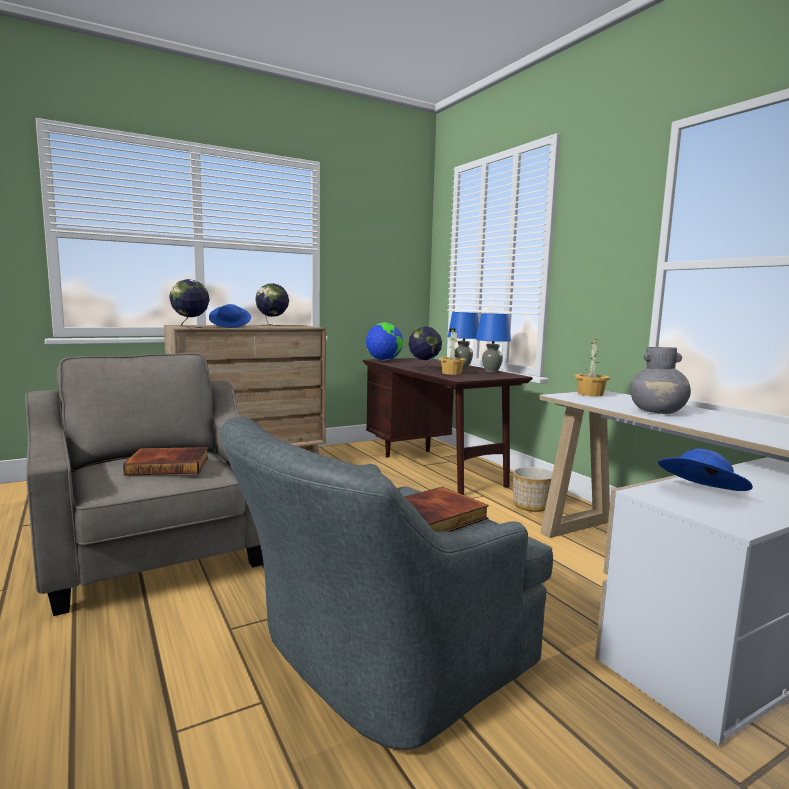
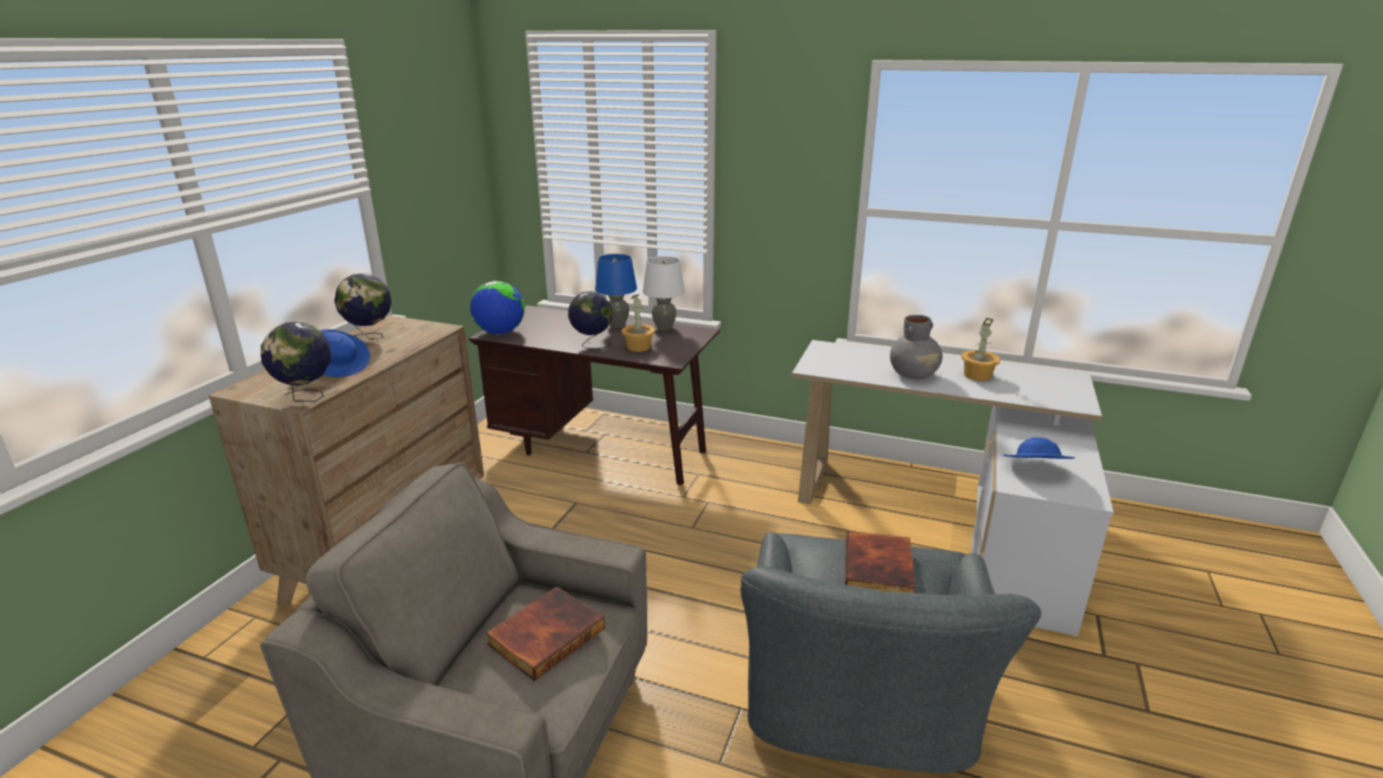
camera: 40 degrees left, 15 degrees up
blue table lamp [476,313,511,372] -> white table lamp [643,256,685,331]
planter [513,467,553,512] -> none
potted plant [574,339,610,396] -> potted plant moved to [961,318,1000,381]

